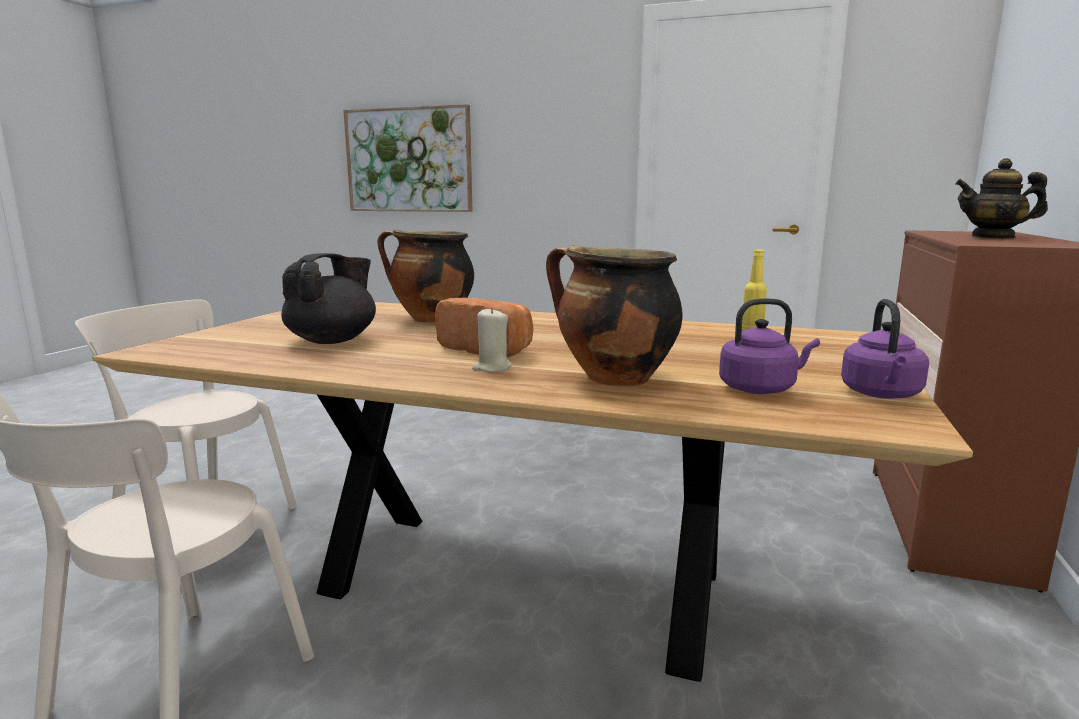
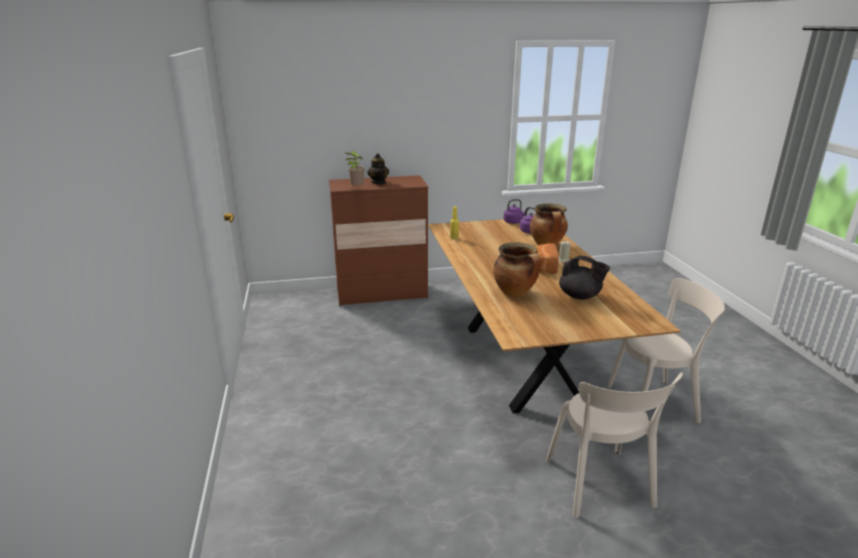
camera: 120 degrees left, 10 degrees up
black teapot [281,253,376,344] -> black teapot turned 150 degrees counterclockwise [559,256,610,300]
picture [344,104,472,212] -> none
none -> potted plant [345,151,365,188]

